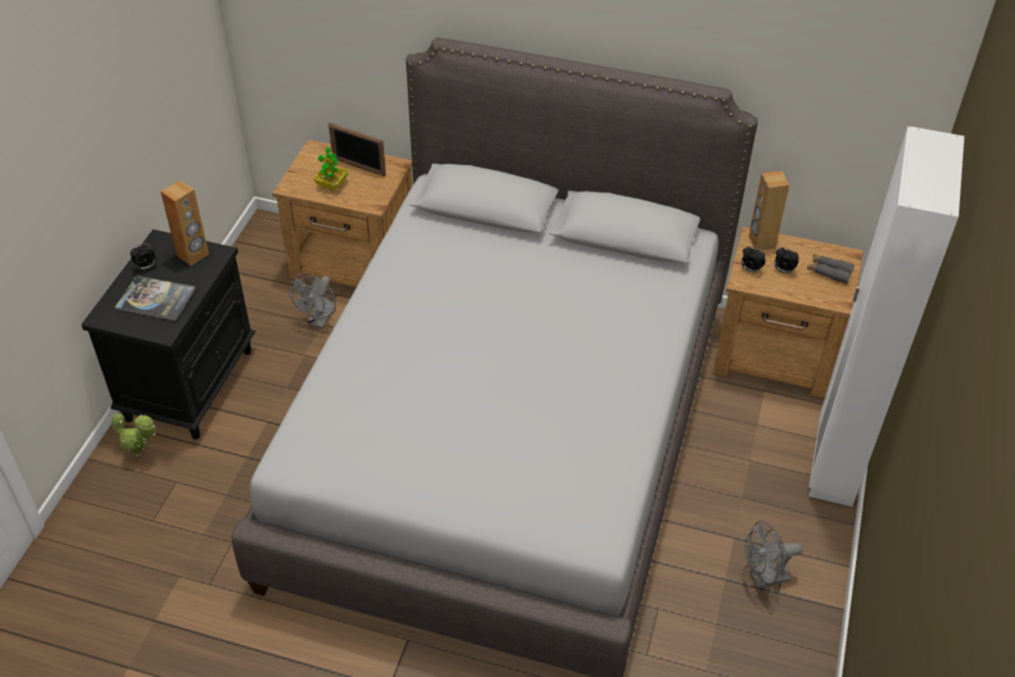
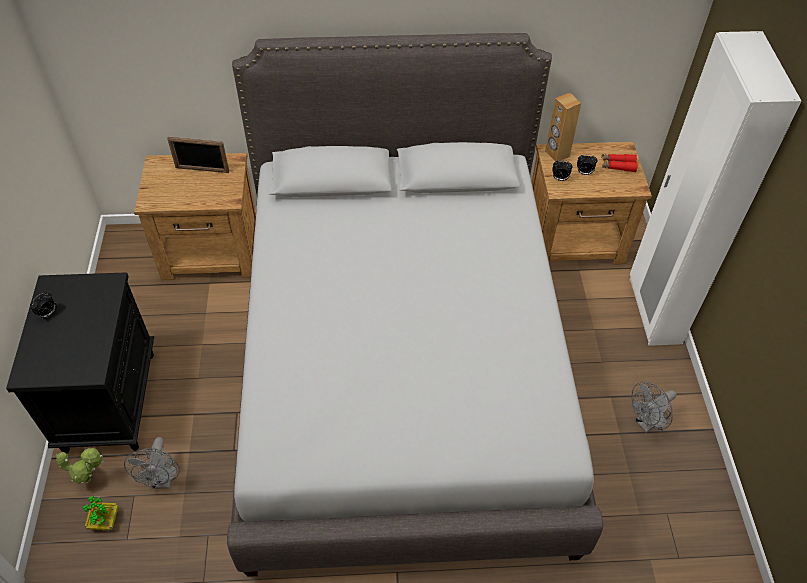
camera: 20 degrees left, 5 degrees up
book [115,275,196,321] -> none
brown speaker [160,180,209,266] -> none
grey fan [288,274,336,328] -> grey fan moved to [124,437,180,489]
potted plant [314,147,348,190] -> potted plant moved to [83,496,118,530]
grey binoculars [807,254,854,284] -> red binoculars [601,154,638,172]

